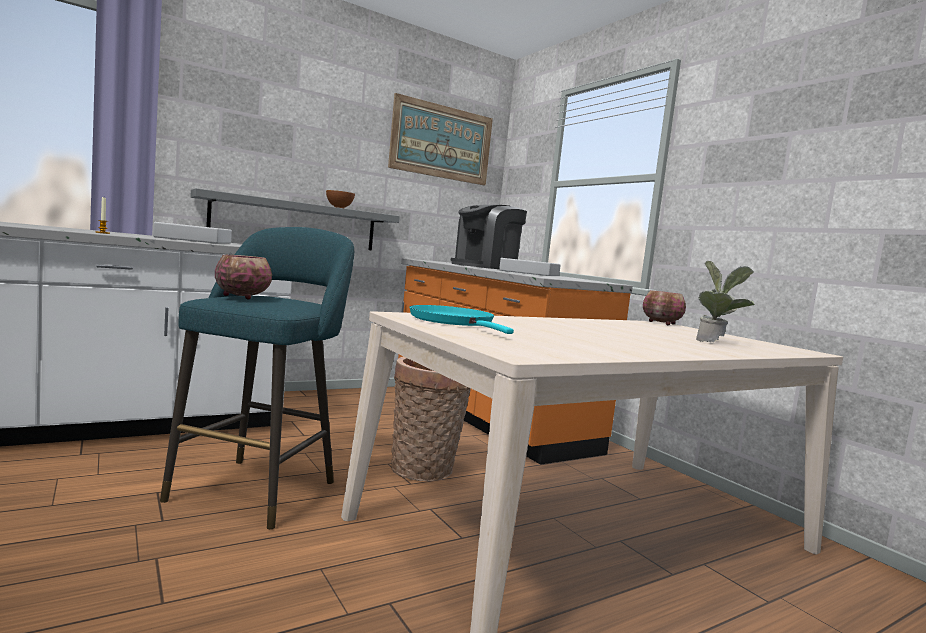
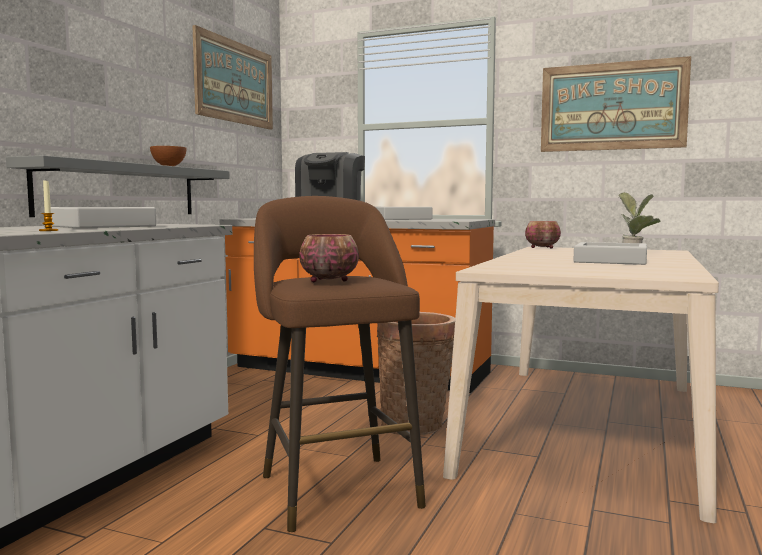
camera: 35 degrees left, 0 degrees up
turquoise stool [160,227,354,529] -> brown stool [254,196,426,532]
turquoise frying pan [409,305,514,334] -> none
none -> picture [541,56,691,152]
none -> grey tray [573,242,647,265]

